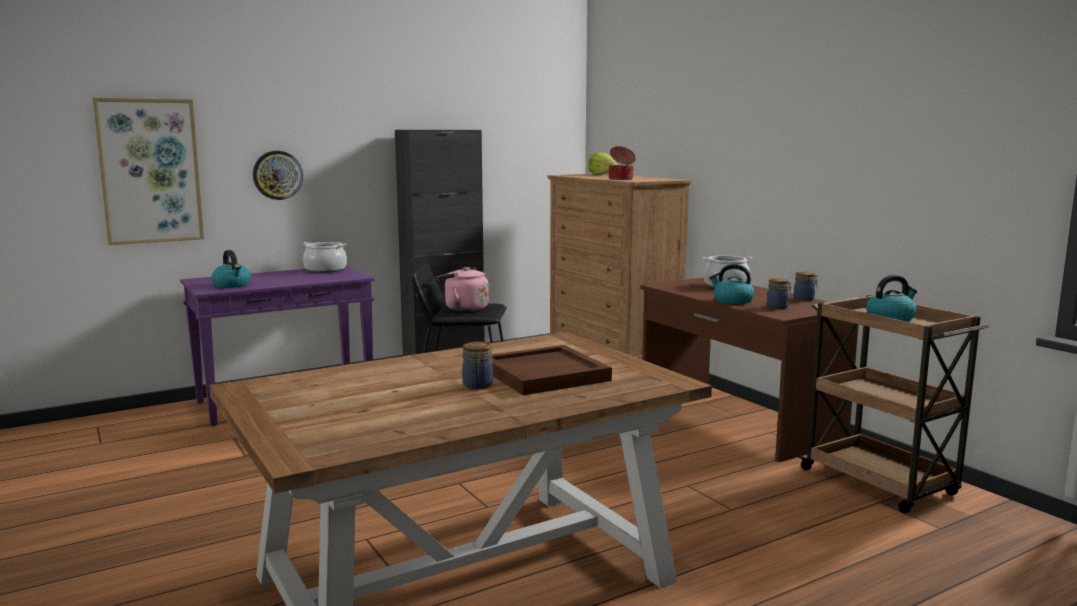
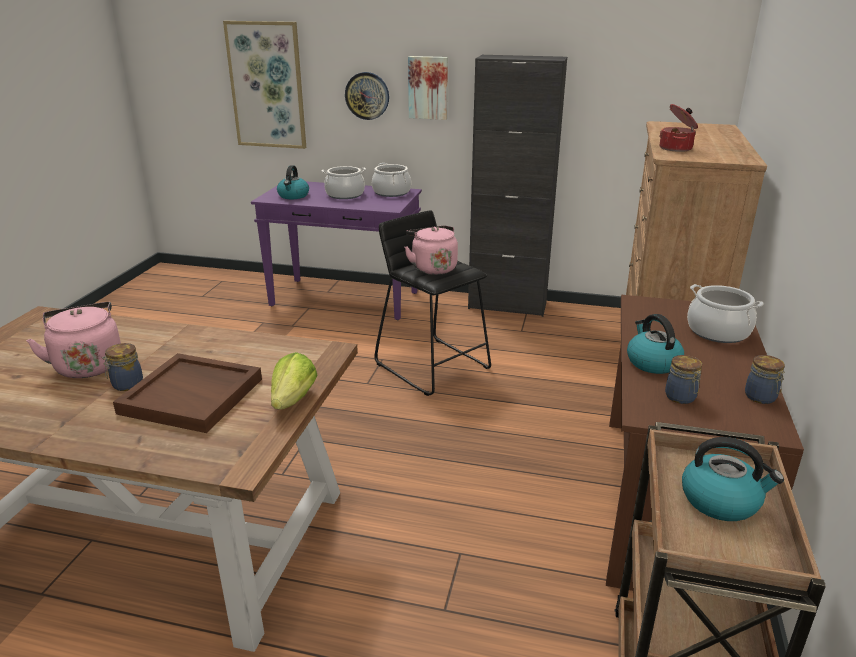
camera: 45 degrees right, 15 degrees up
lettuce [588,152,617,175] -> lettuce moved to [271,352,318,410]
none -> pink kettle [26,302,121,378]
none -> cooking pot [322,166,366,199]
none -> picture [408,56,448,120]

